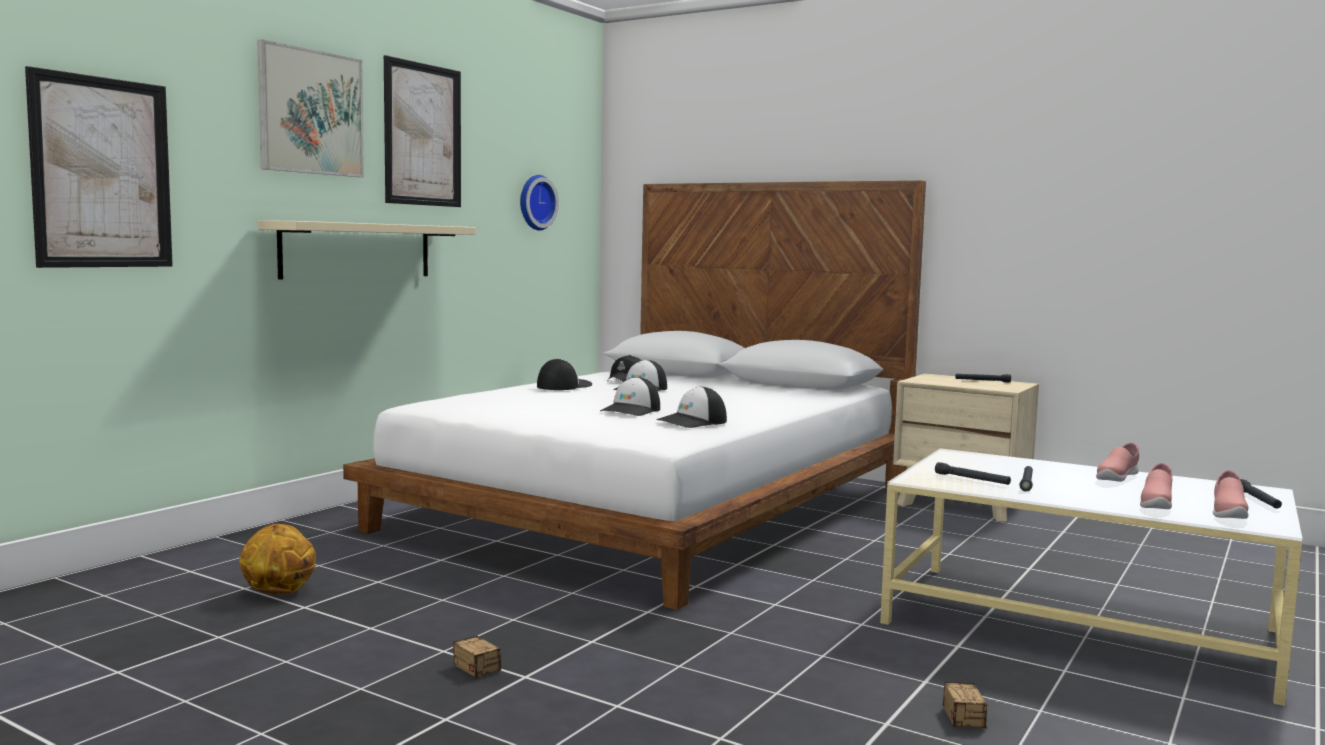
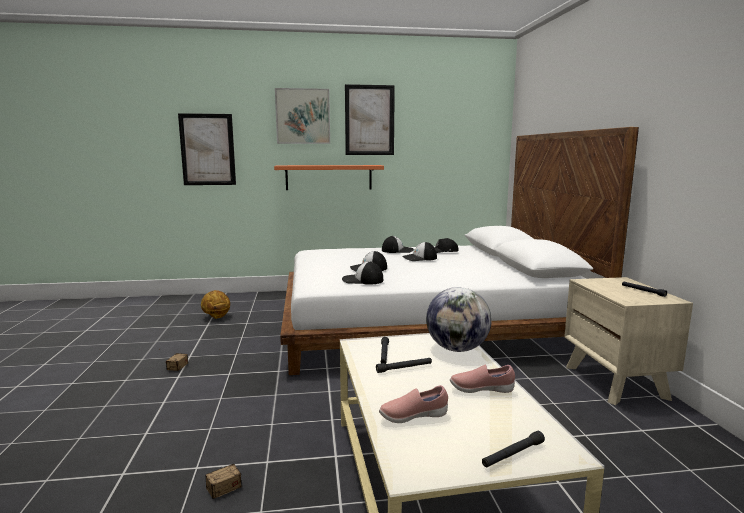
camera: 50 degrees right, 5 degrees up
beige shelf [258,220,476,279] -> orange shelf [274,165,384,190]
wall clock [520,175,559,230] -> none
pink shoe [1213,470,1248,519] -> none
none -> globe [426,287,492,352]

